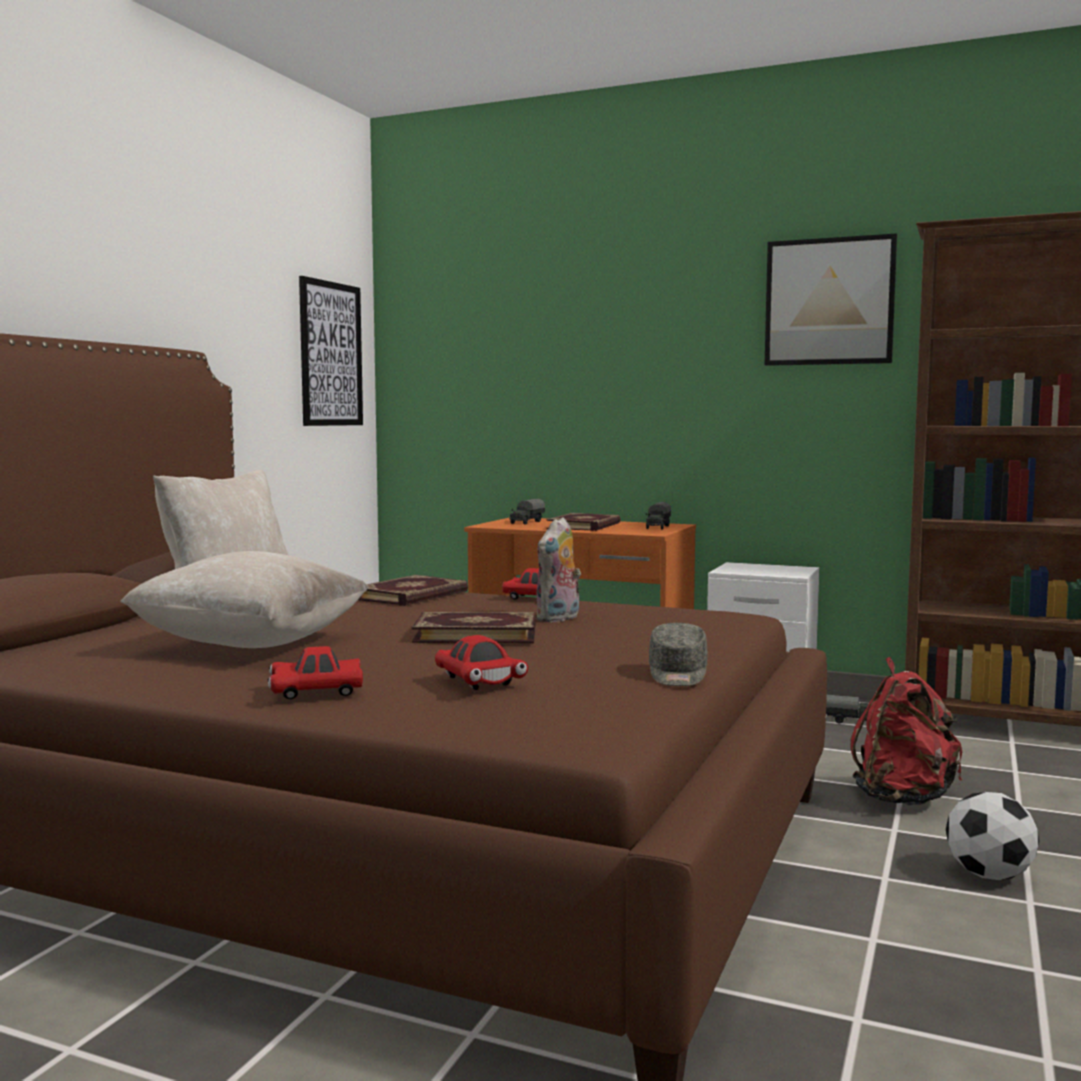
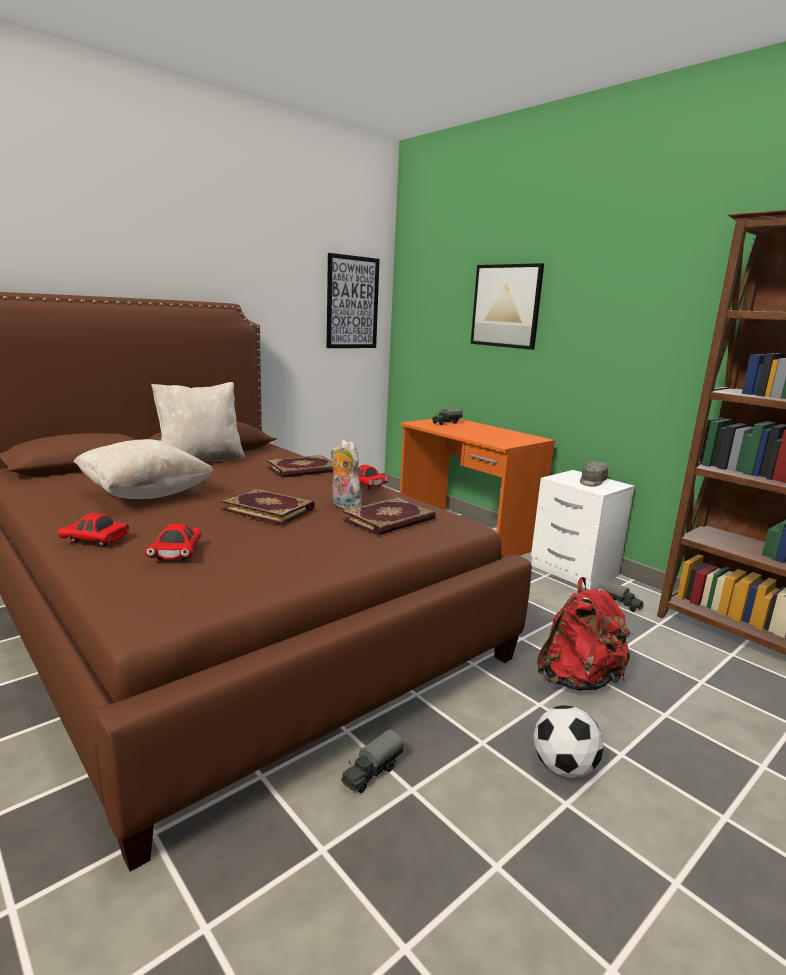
camera: 25 degrees right, 10 degrees up
plush toy [536,517,581,623] -> plush toy turned 75 degrees clockwise [331,440,363,510]
book [546,513,621,531] -> book moved to [342,497,436,536]
toy truck [646,502,671,529] -> toy truck moved to [341,730,404,793]
grey cap [649,623,708,686] -> grey cap moved to [580,461,608,487]
picture [764,233,897,366] -> picture moved to [471,263,544,350]

